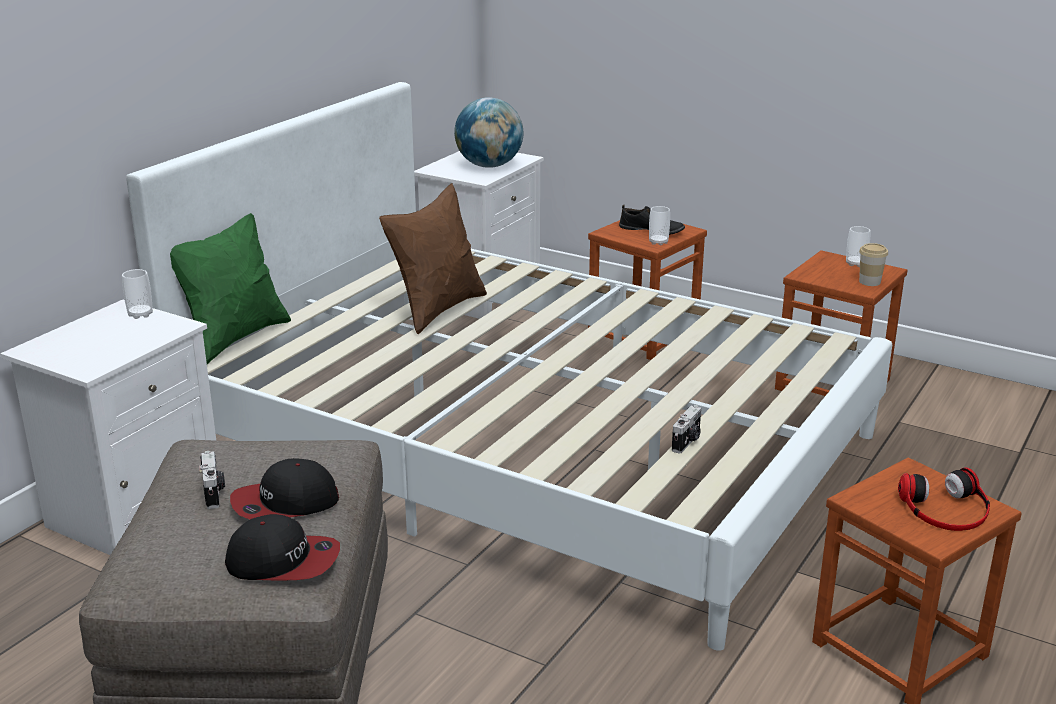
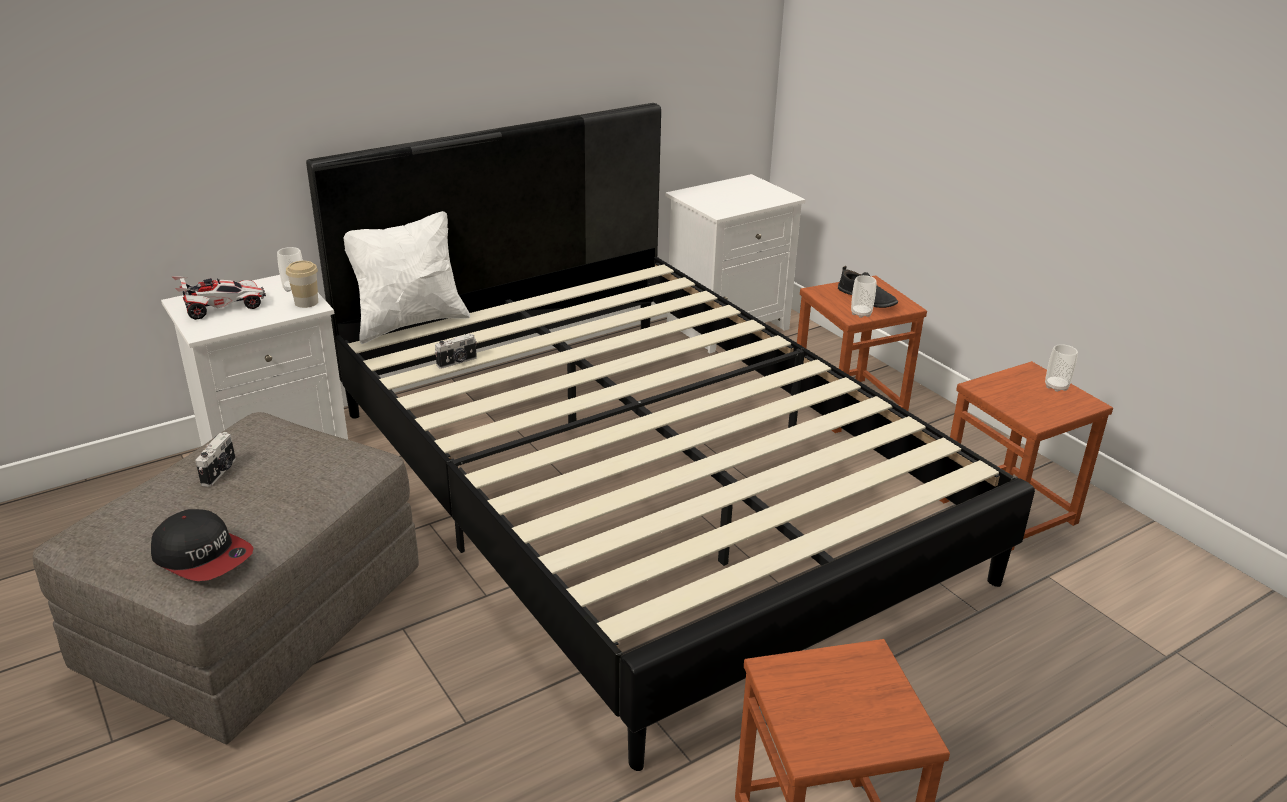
camera: 25 degrees right, 5 degrees up
white bed [126,82,892,651] -> black bed [306,103,1035,771]
green pillow [170,213,291,364] -> white pillow [343,211,470,344]
cap [230,458,339,519] -> none
brown pillow [379,183,487,334] -> none
globe [454,98,524,168] -> none
camera [672,405,702,454] -> camera moved to [435,334,477,369]
cup [859,243,888,286] -> cup moved to [286,261,318,308]
headphones [898,467,990,531] -> none
none -> toy car [171,276,266,320]

